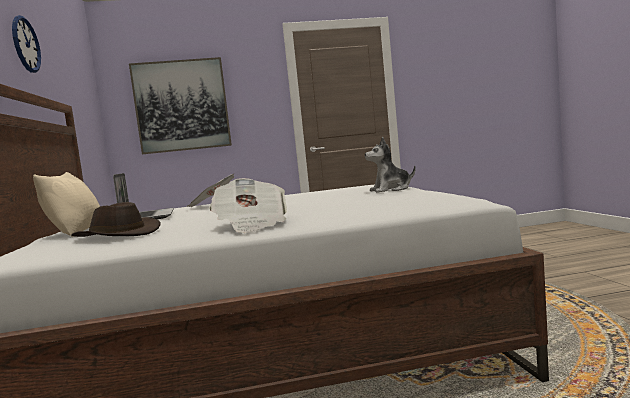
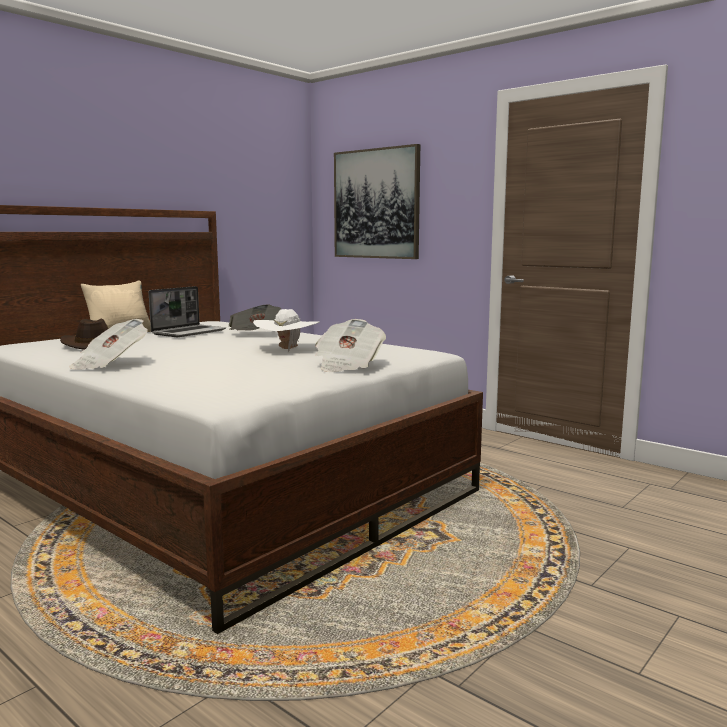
camera: 50 degrees right, 5 degrees up
wall clock [12,15,41,73] -> none
plush toy [365,137,416,193] -> newspaper [315,319,386,372]
none -> white hat [253,309,320,351]

